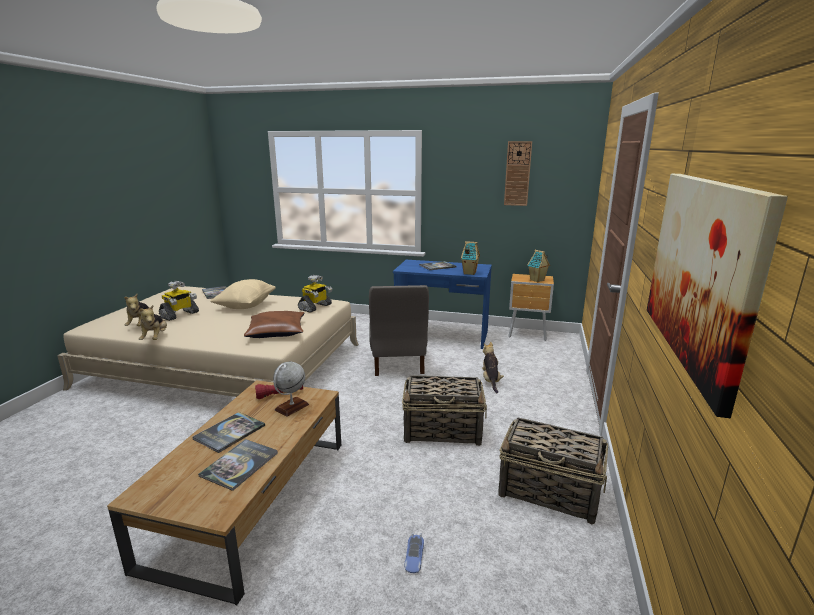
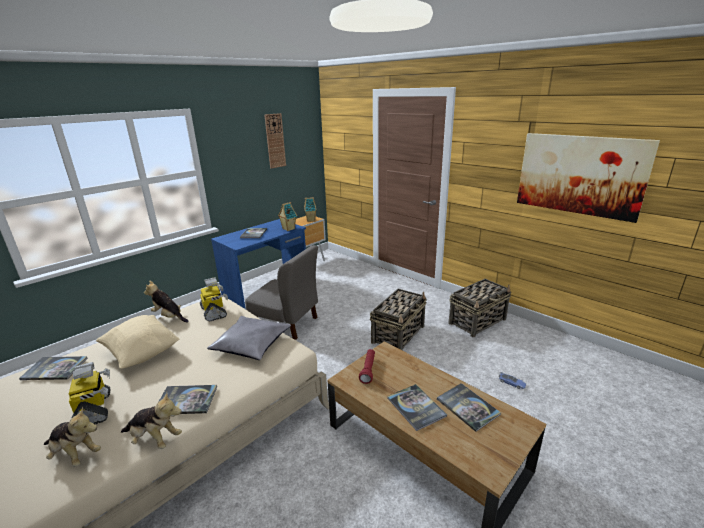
camera: 60 degrees left, 5 degrees up
brown pillow [244,311,305,338] -> grey pillow [207,316,291,360]
globe [273,361,309,417] -> none
plush toy [482,342,504,393] -> plush toy moved to [144,280,189,322]
none -> book [159,385,217,414]

